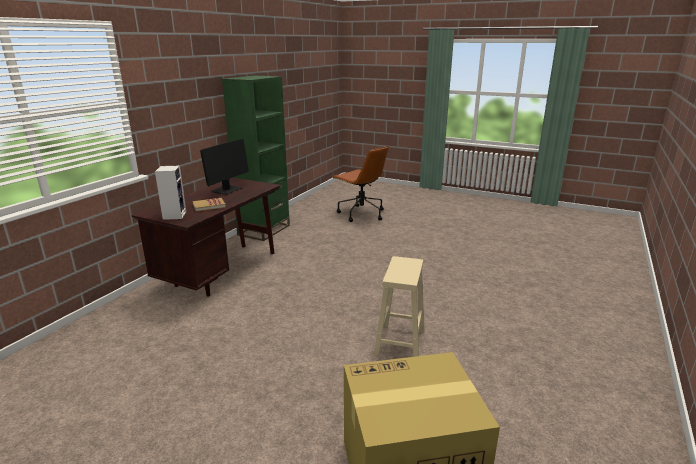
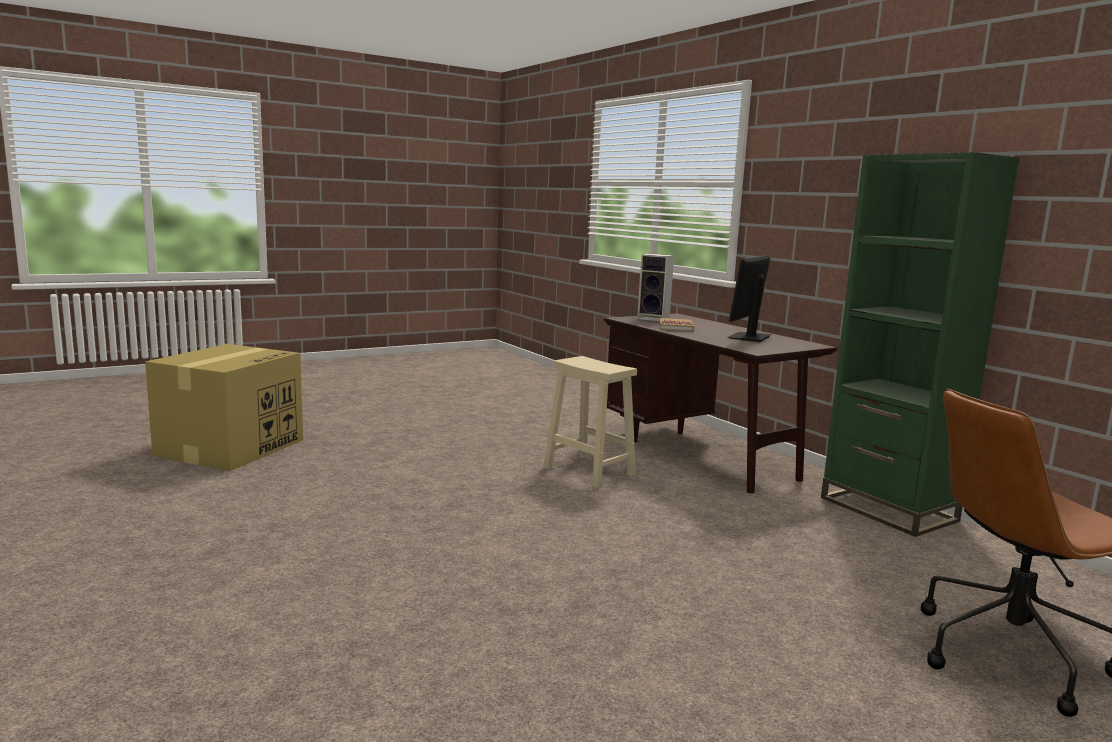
camera: 120 degrees right, 10 degrees down
monitor [200,139,249,195] -> monitor turned 60 degrees clockwise [727,254,772,342]
beige stool [374,256,425,357] -> beige stool moved to [543,356,637,488]

